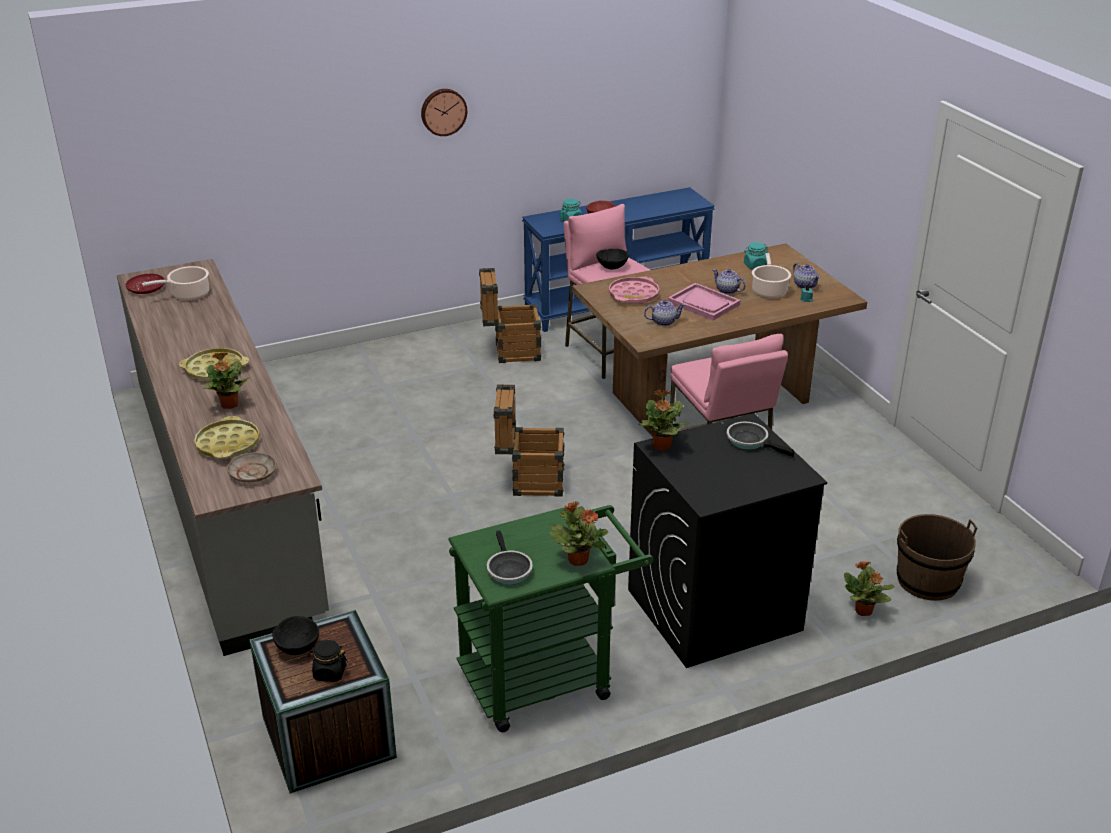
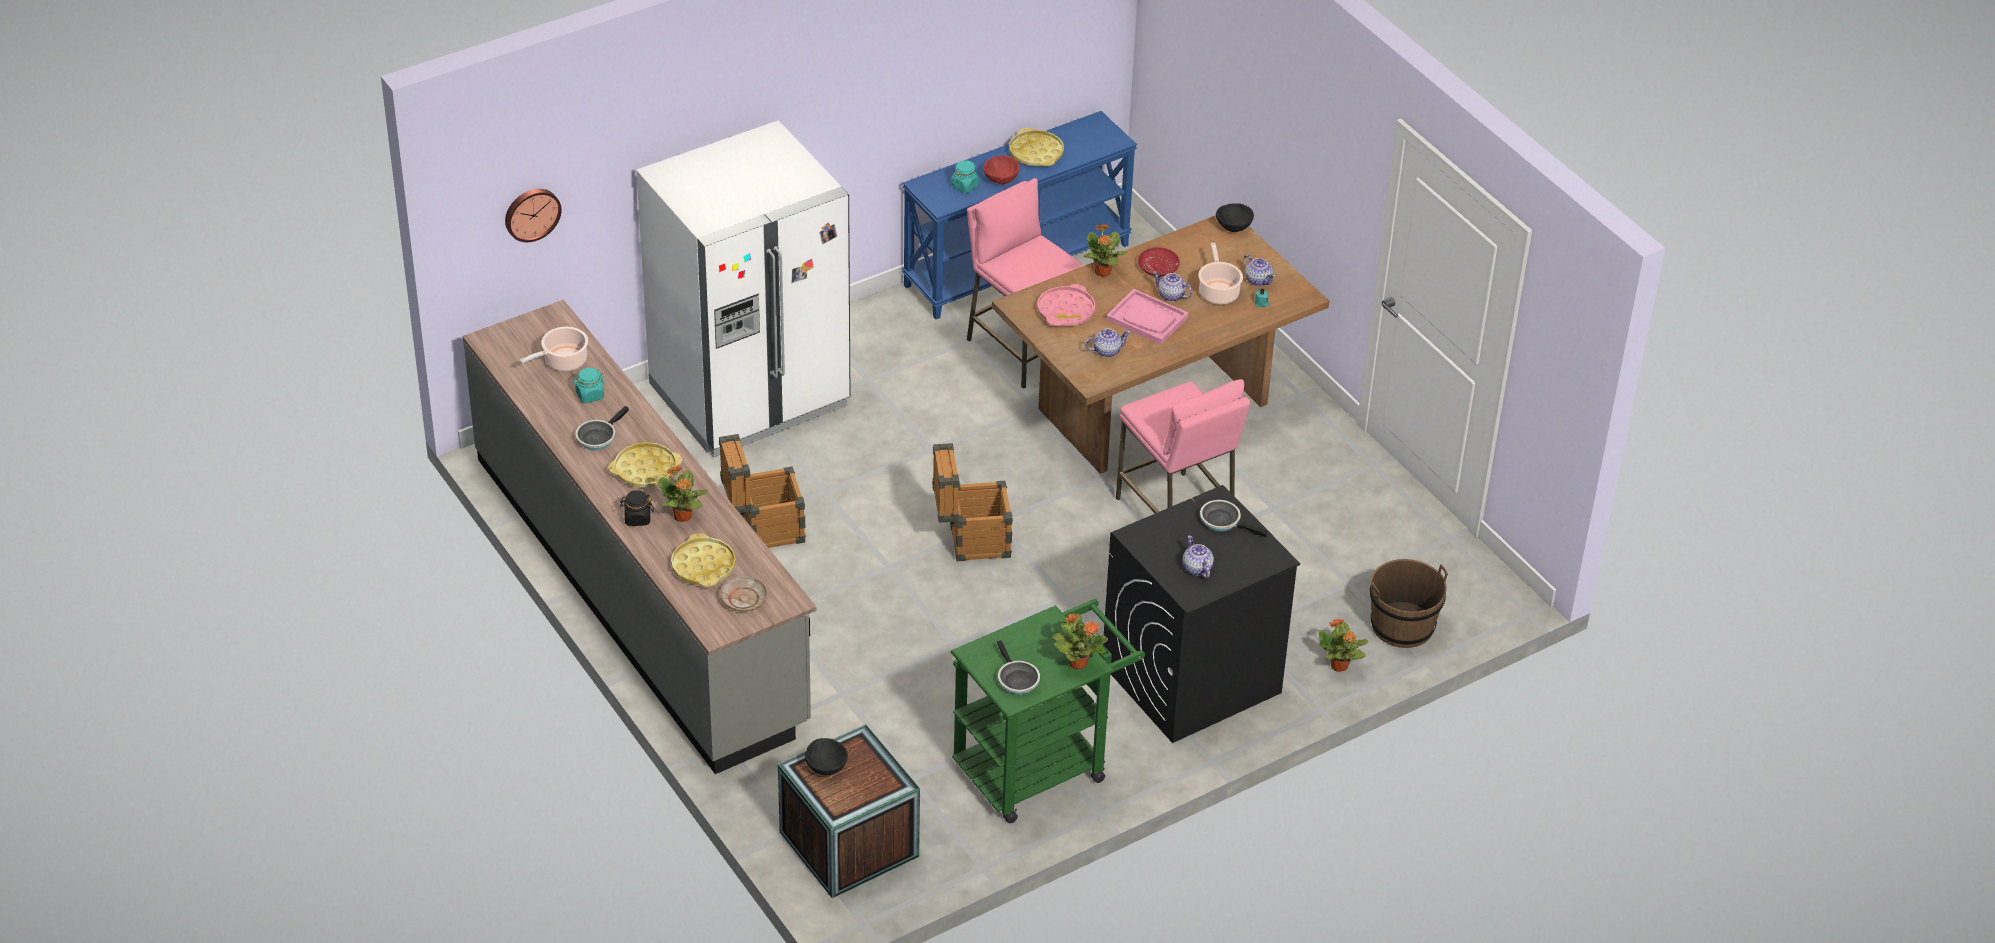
camera: 10 degrees left, 10 degrees up
red plate [126,274,165,294] -> red plate moved to [1138,247,1180,277]
black jar [308,640,348,682] -> black jar moved to [620,490,654,526]
wall clock [421,89,467,136] -> wall clock moved to [505,189,562,242]
crate [479,268,542,363] -> crate moved to [719,434,806,548]
black bowl [596,249,628,270] -> black bowl moved to [1216,203,1254,232]
potted plant [639,390,689,450] -> potted plant moved to [1083,224,1127,277]
turquoise jar [744,242,768,269] -> turquoise jar moved to [573,368,605,403]
none -> frying pan [575,406,629,450]
none -> white fridge [636,120,850,457]
none -> yellow tray [1009,128,1064,167]
none -> teapot [1183,536,1214,578]

